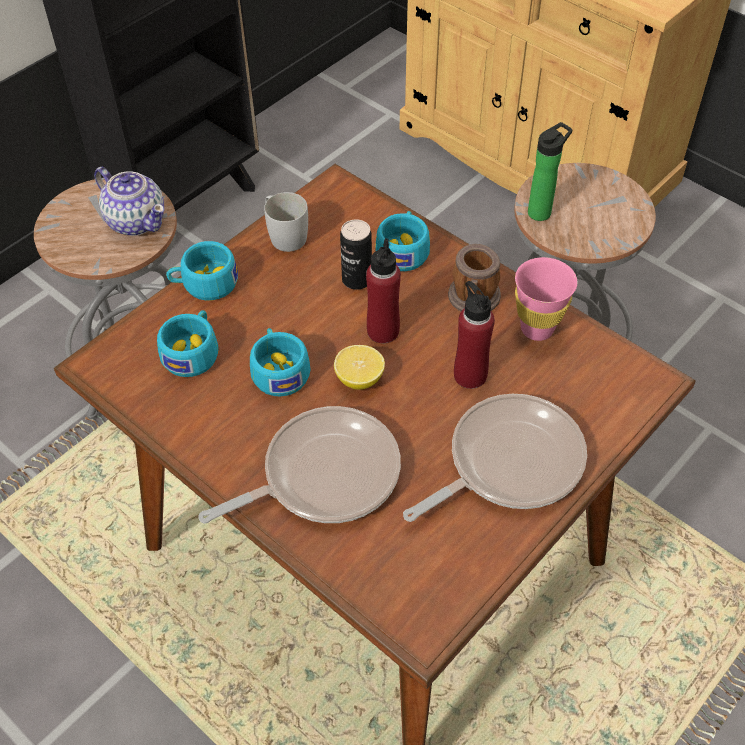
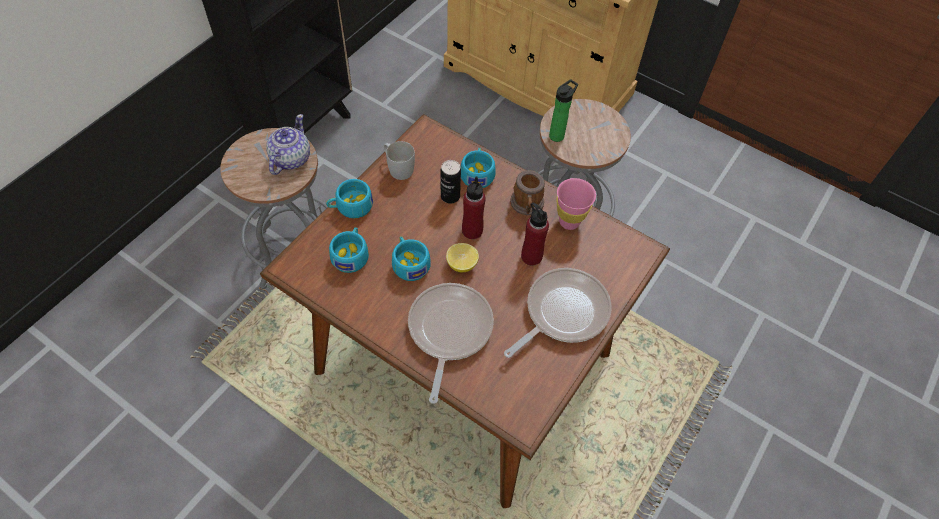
camera: 10 degrees left, 5 degrees up
teapot [94,167,164,236] -> teapot turned 105 degrees counterclockwise [266,114,310,175]
frying pan [198,406,401,524] -> frying pan turned 45 degrees counterclockwise [408,283,494,404]

